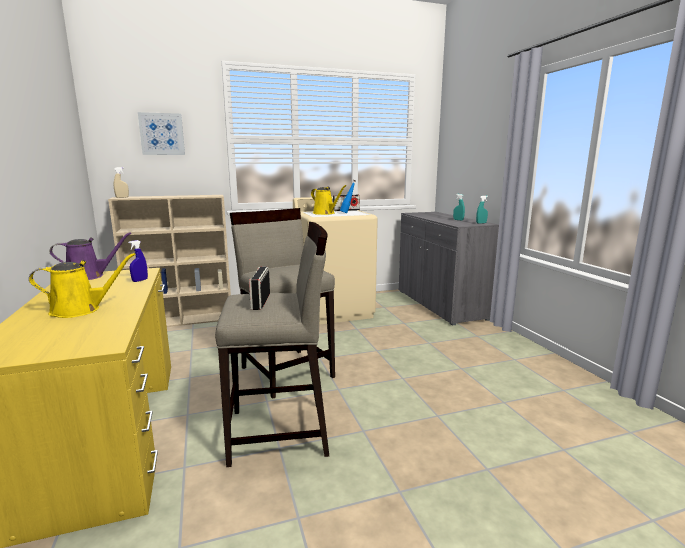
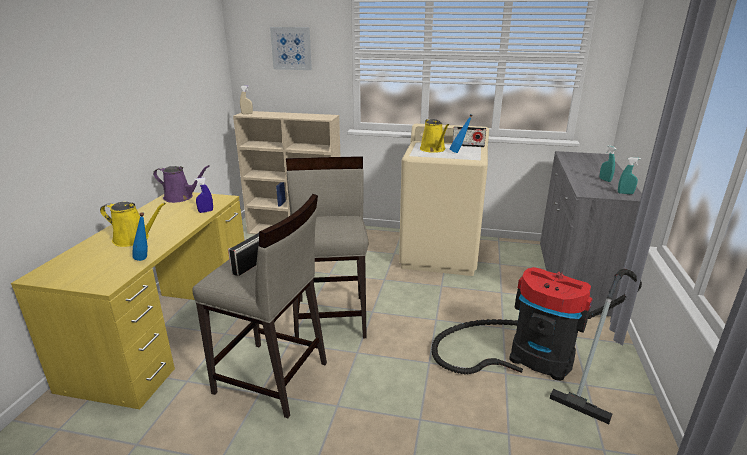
camera: 30 degrees right, 10 degrees up
none -> blue bottle [132,212,148,261]
none -> vacuum cleaner [431,267,642,424]

